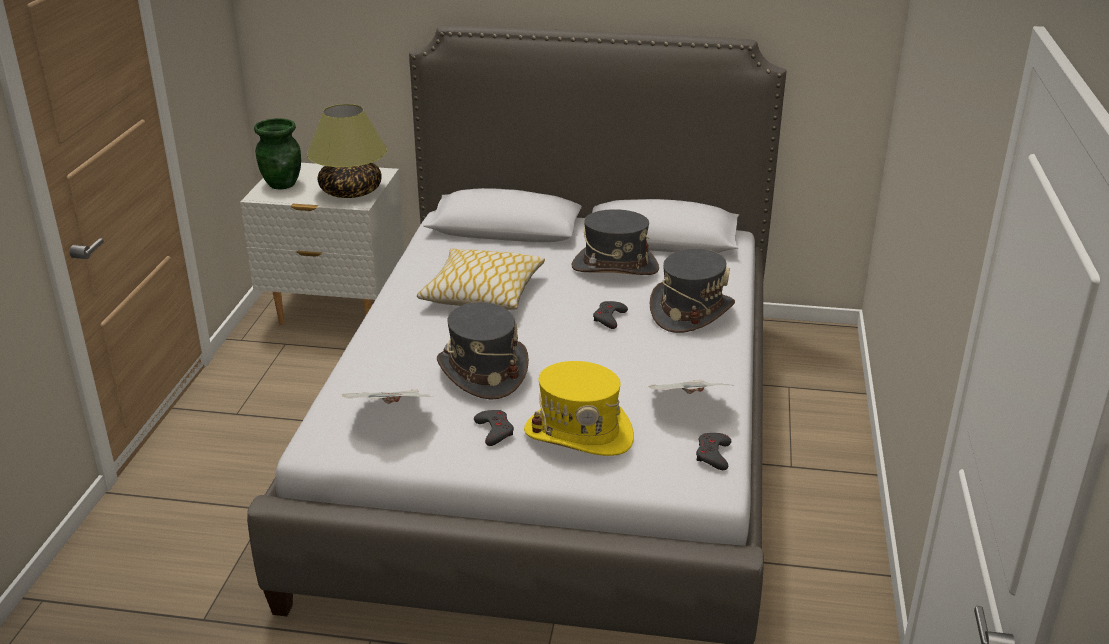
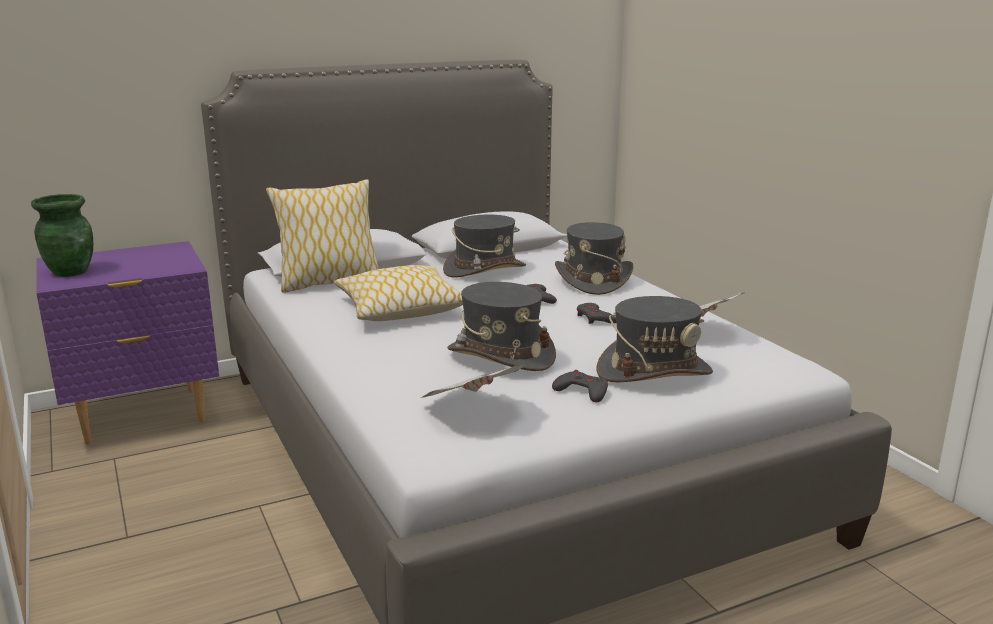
camera: 35 degrees left, 10 degrees down
white nightstand [240,163,405,325] -> purple nightstand [36,241,219,445]
table lamp [307,104,387,198] -> none
yellow hat [524,361,634,456] -> grey hat [596,296,713,382]
grey game controller [696,433,731,470] -> grey game controller moved to [577,303,616,324]
none -> pillow [266,179,379,293]

